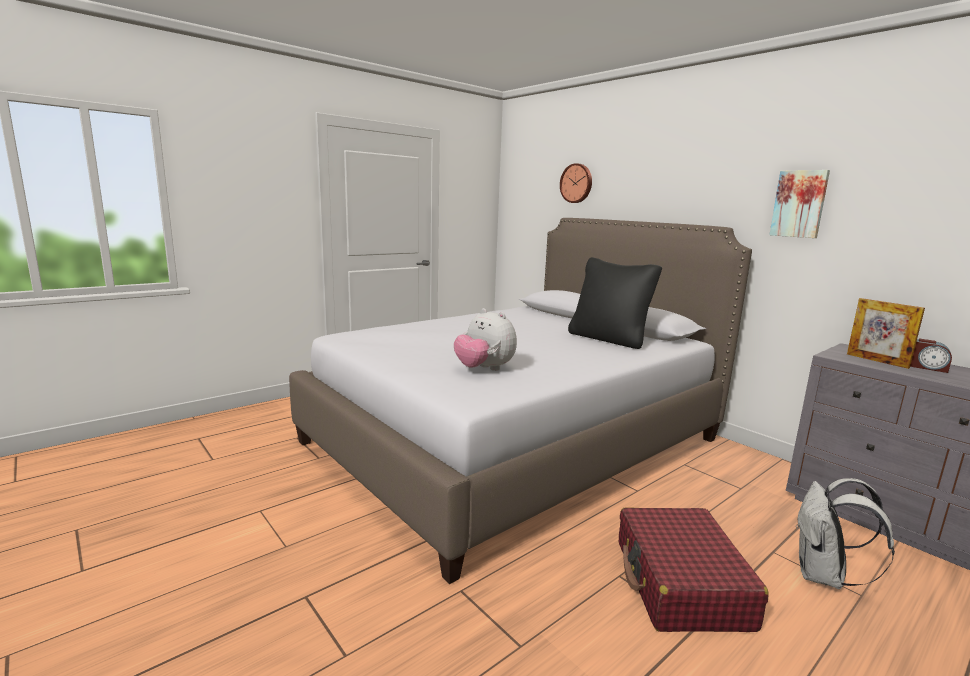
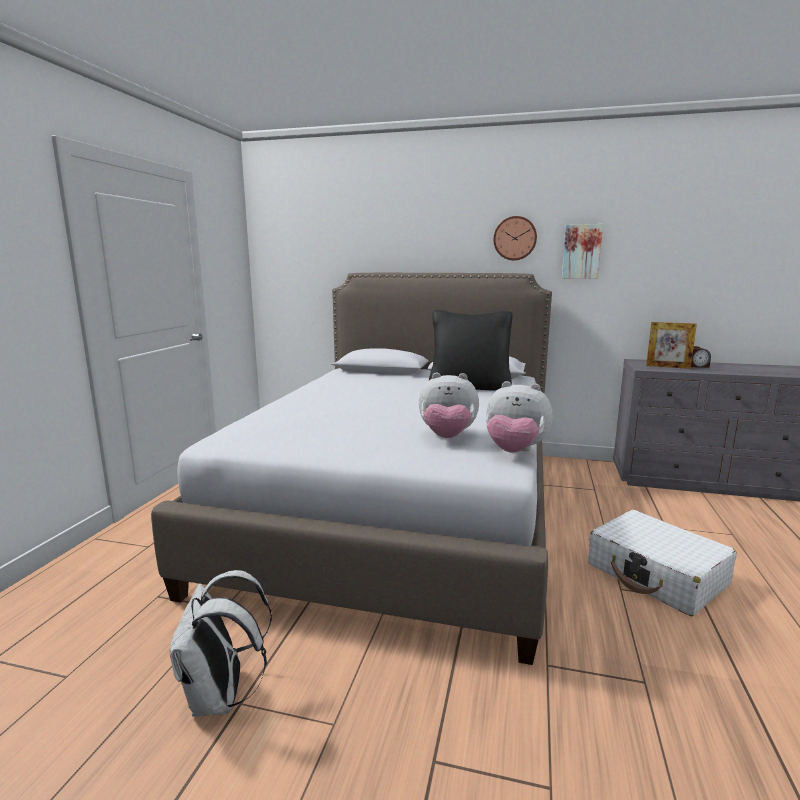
camera: 35 degrees left, 0 degrees up
wall clock [560,163,592,203] -> wall clock moved to [493,216,537,260]
red suitcase [619,508,769,632] -> white suitcase [588,510,737,616]
white backpack [796,478,895,589] -> white backpack moved to [169,570,272,717]
none -> plush toy [486,381,553,453]

